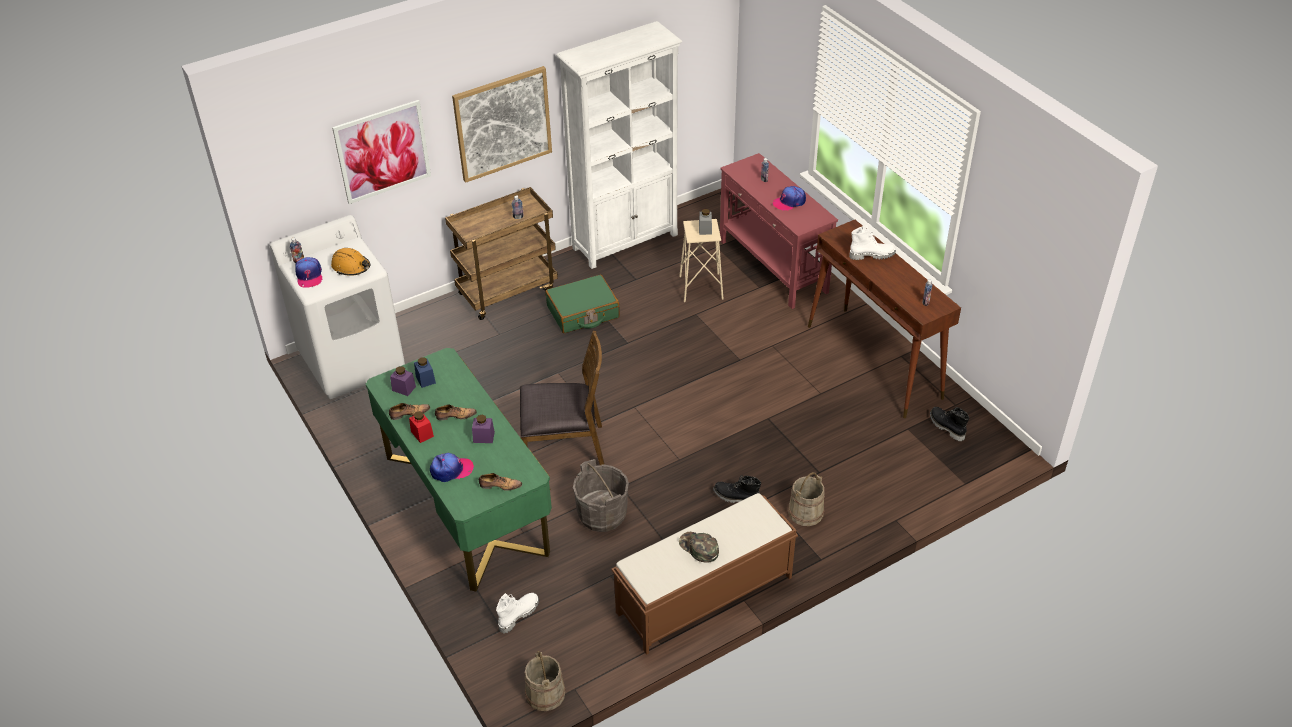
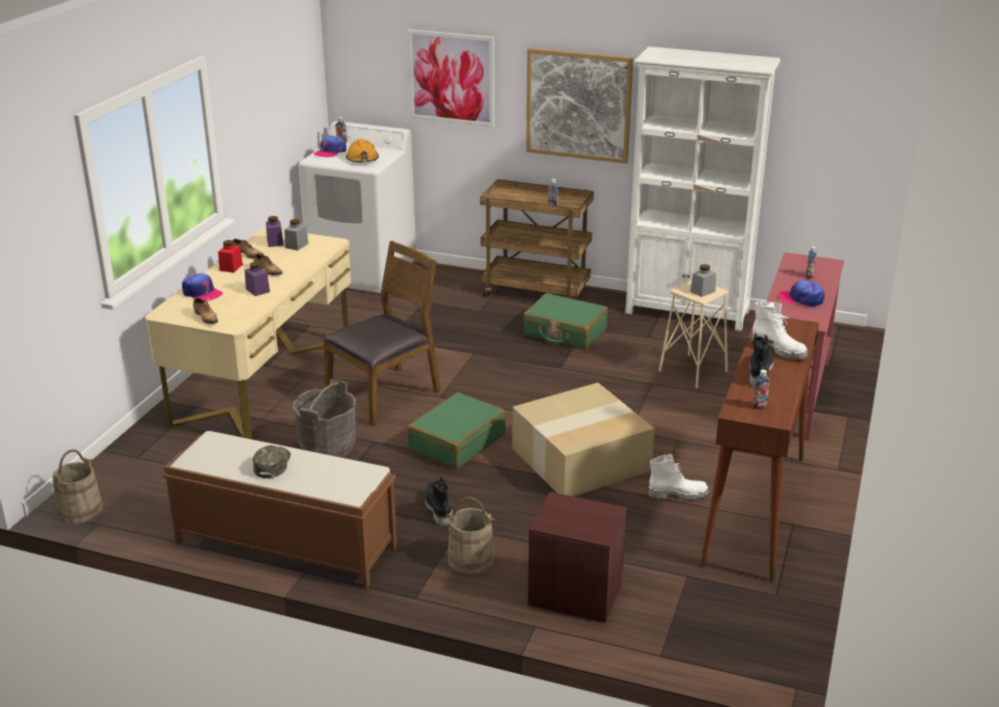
camera: 50 degrees right, 15 degrees down
green desk [366,348,552,592] -> beige desk [145,228,351,439]
blue jar [414,357,436,388] -> grey jar [284,219,309,251]
white boot [496,593,539,633] -> white boot moved to [649,454,709,500]
brown chair [520,331,605,465] -> brown chair turned 90 degrees counterclockwise [323,241,441,426]
black boot [930,407,969,441] -> black boot moved to [749,333,774,387]
none -> green suitcase [407,392,506,469]
none -> cardboard box [512,383,655,497]
none -> brown nightstand [528,492,627,623]

